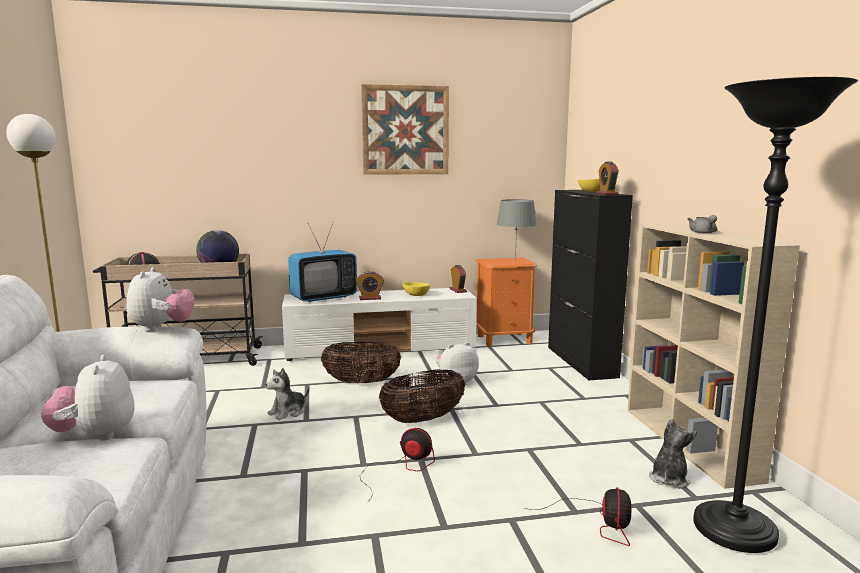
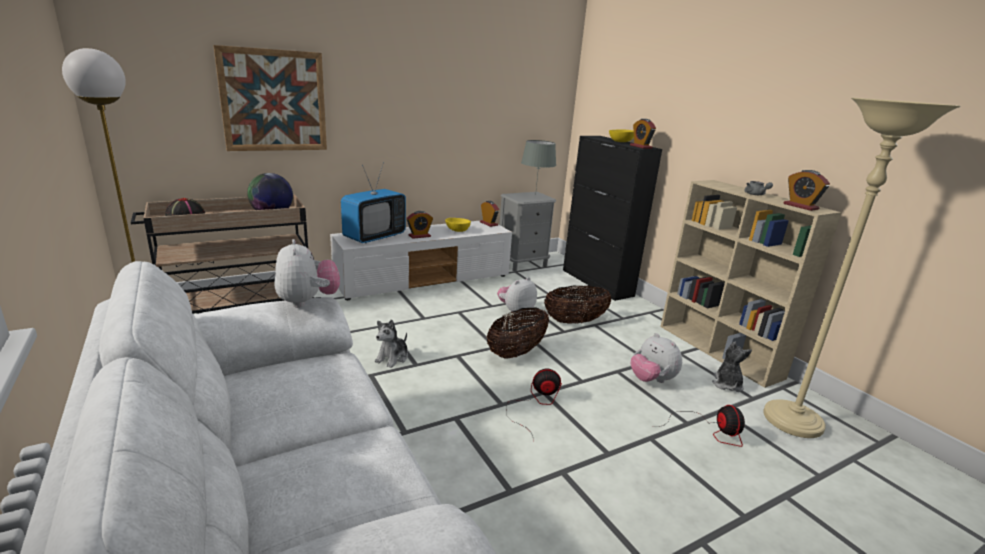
camera: 20 degrees left, 10 degrees up
plush toy [41,355,135,441] -> plush toy moved to [631,333,682,383]
basket [321,342,401,383] -> basket moved to [544,285,611,324]
picture [361,84,449,175] -> picture moved to [213,45,327,151]
orange nightstand [476,258,537,346] -> grey nightstand [499,192,556,272]
black floor lamp [693,77,858,553] -> beige floor lamp [763,98,961,438]
none -> alarm clock [784,170,830,211]

